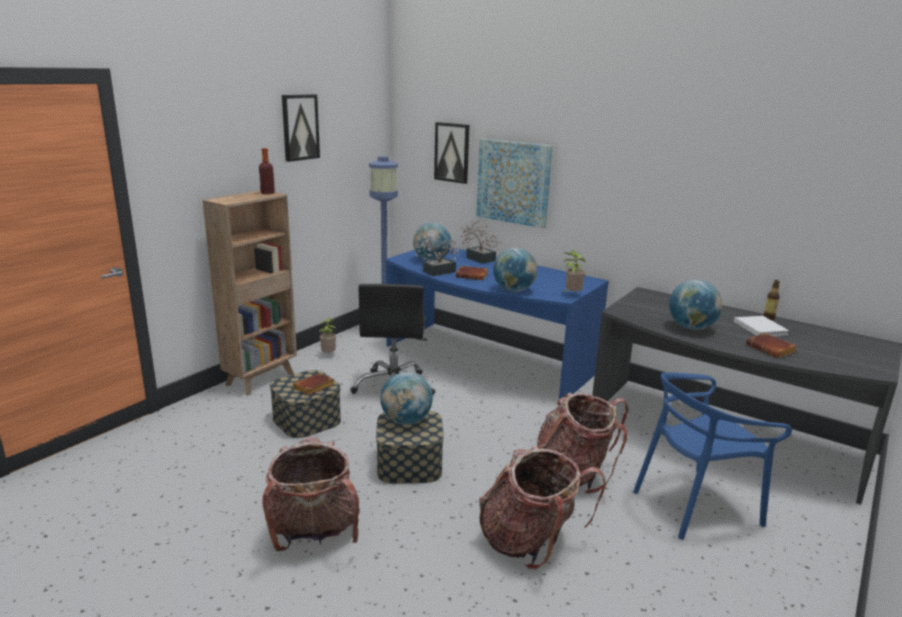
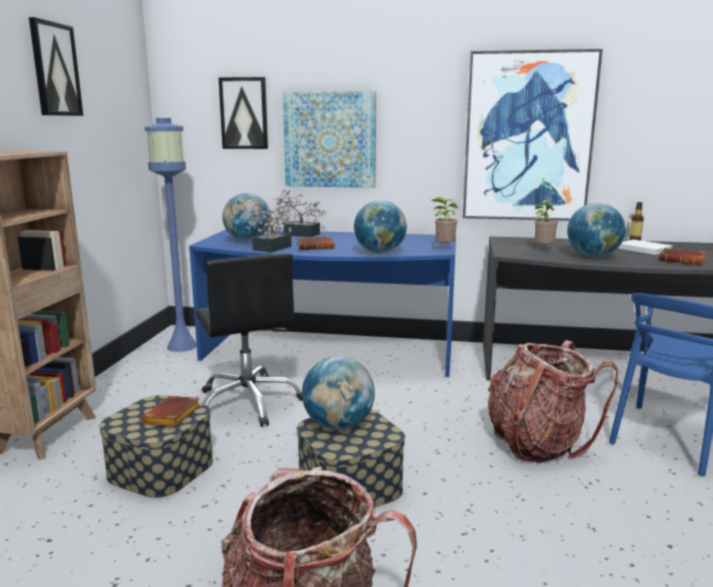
camera: 25 degrees left, 5 degrees down
bottle [259,148,275,194] -> none
potted plant [319,317,337,353] -> potted plant moved to [534,198,558,246]
backpack [479,446,606,569] -> none
none -> picture [463,49,603,221]

